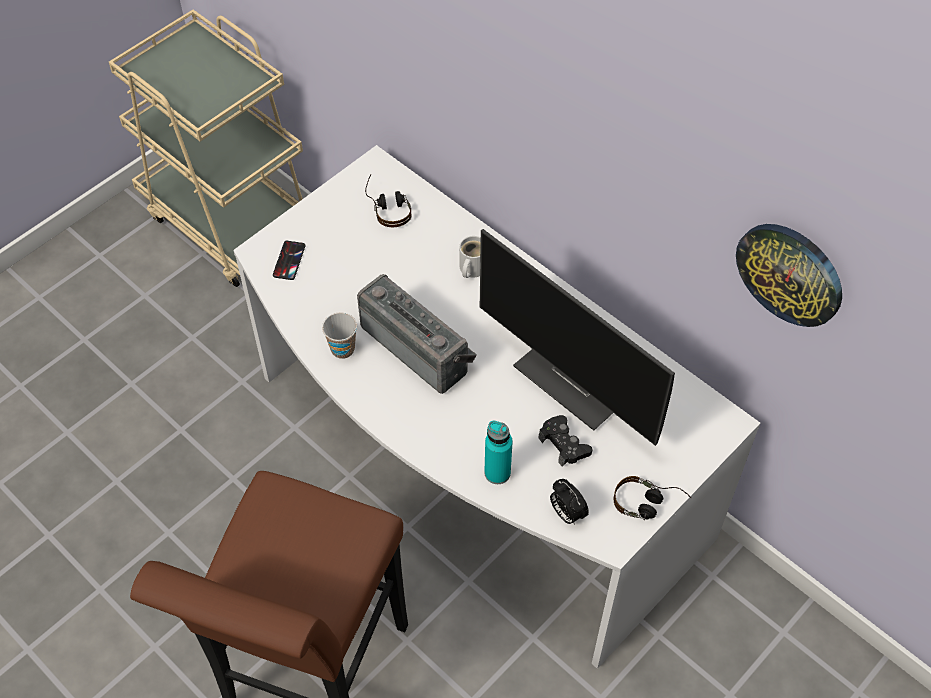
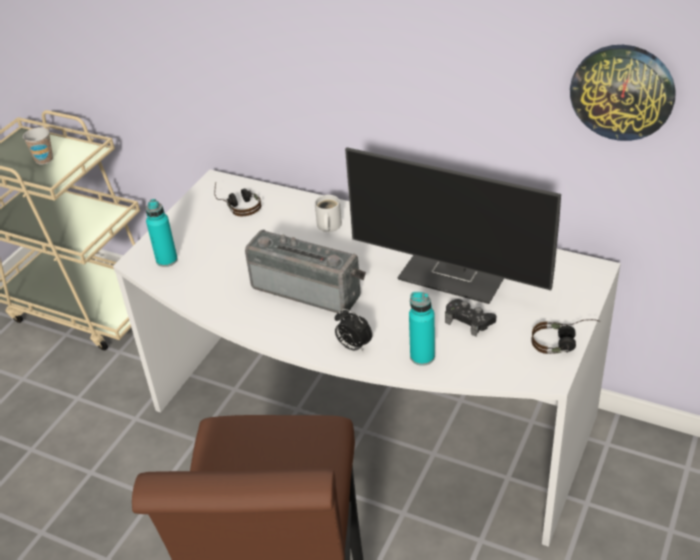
camera: 15 degrees left, 15 degrees down
phone [273,241,306,280] -> turquoise bottle [146,199,178,267]
cup [322,312,357,359] -> cup moved to [23,127,53,164]
alarm clock [550,479,589,525] -> alarm clock moved to [335,309,372,352]

